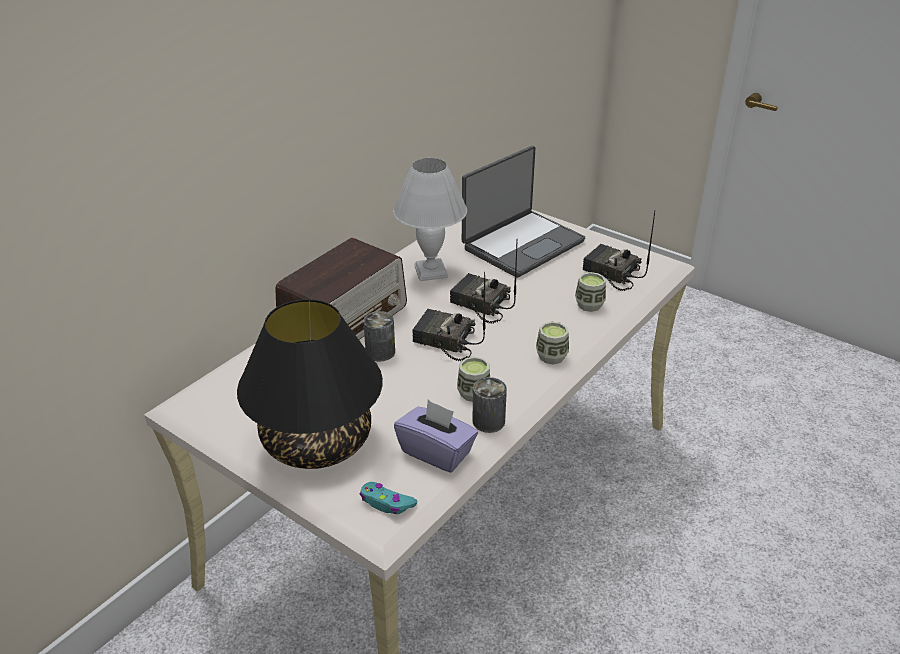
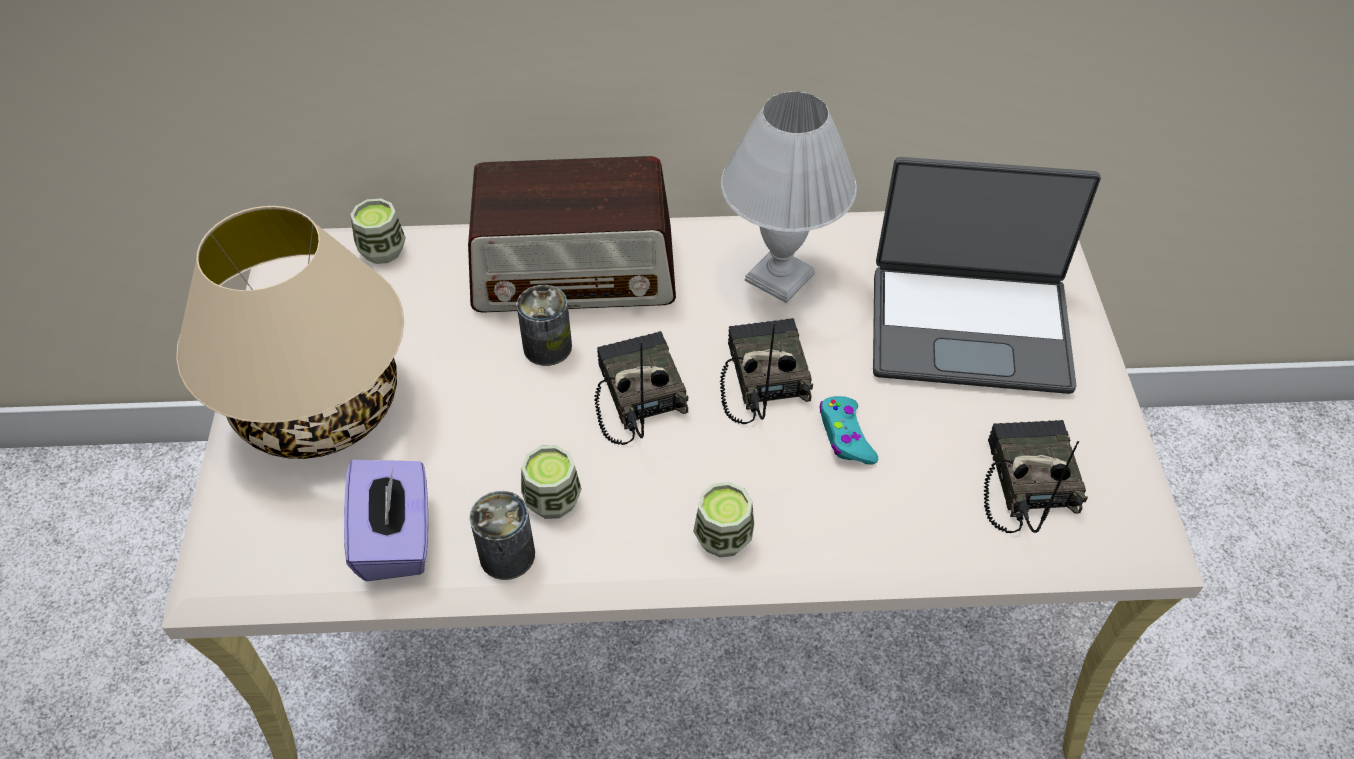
camera: 50 degrees right, 15 degrees up
black table lamp [237,299,383,469] -> beige table lamp [176,206,404,459]
turquoise game controller [360,482,417,514] -> turquoise game controller moved to [820,396,878,464]
cup [575,272,606,312] -> cup moved to [350,198,406,264]

